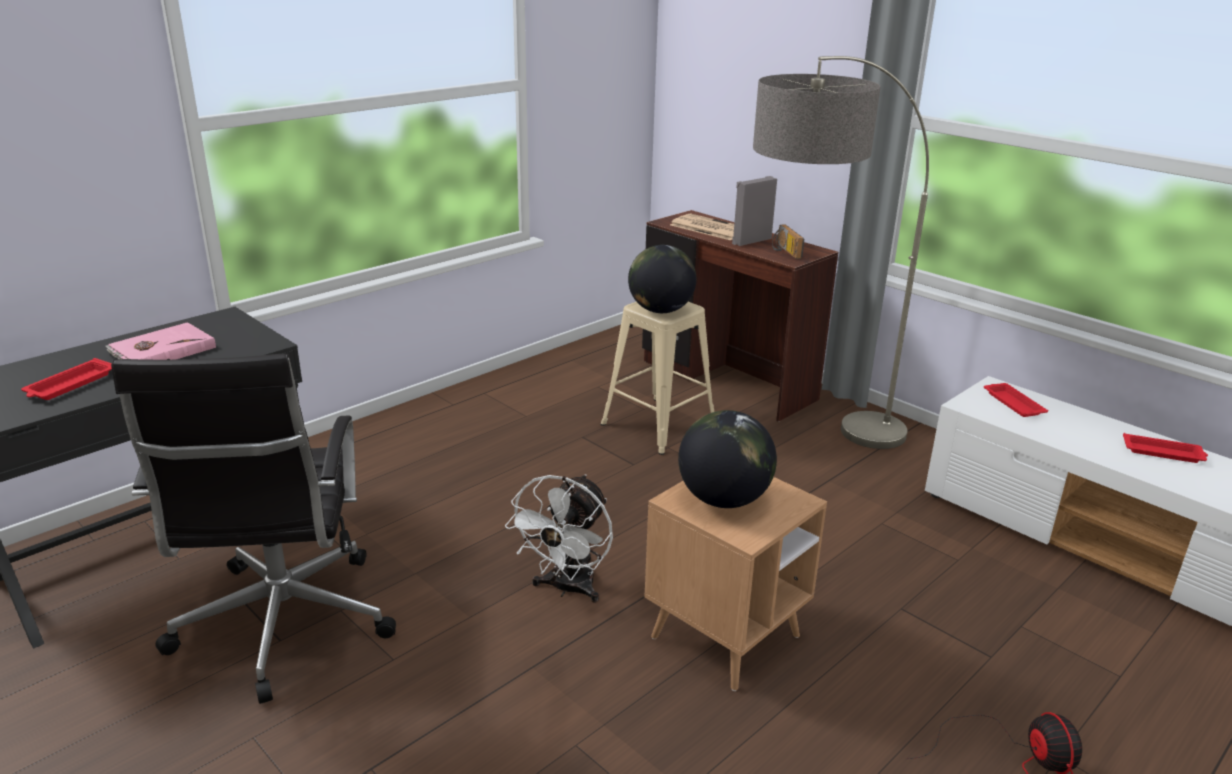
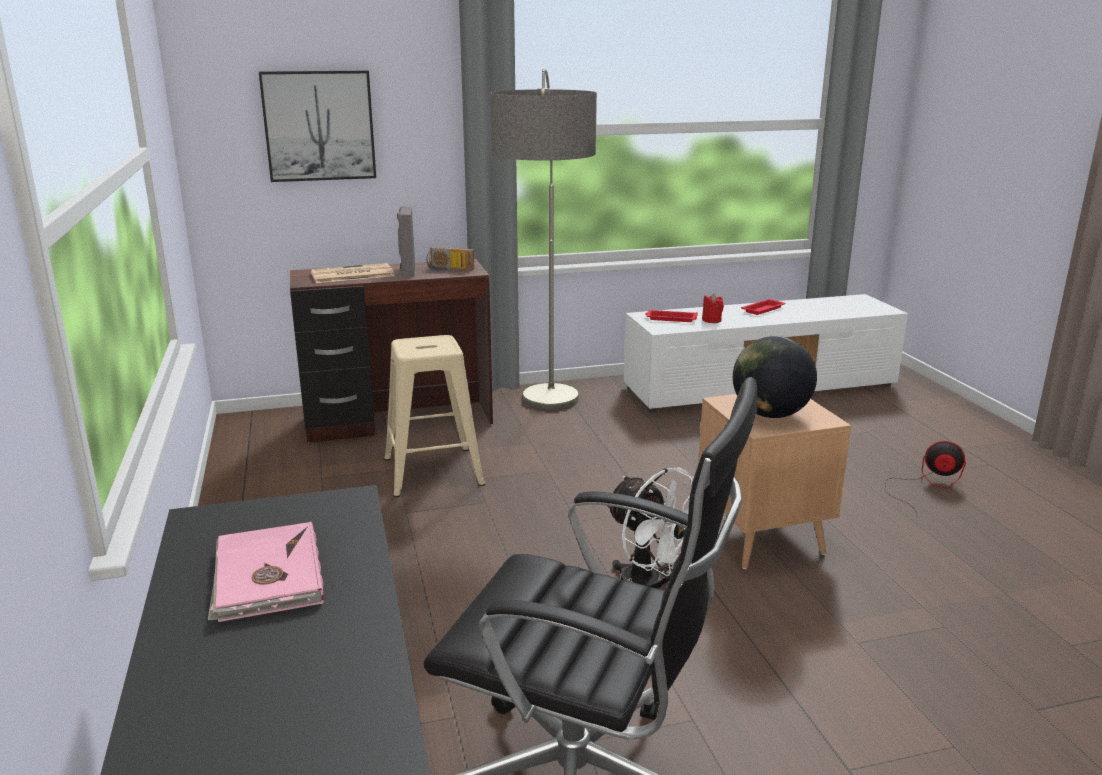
camera: 60 degrees left, 5 degrees down
red tray [21,358,112,400] -> none
globe [628,245,696,313] -> none
none -> picture [259,71,376,182]
none -> red candle [702,294,724,323]

